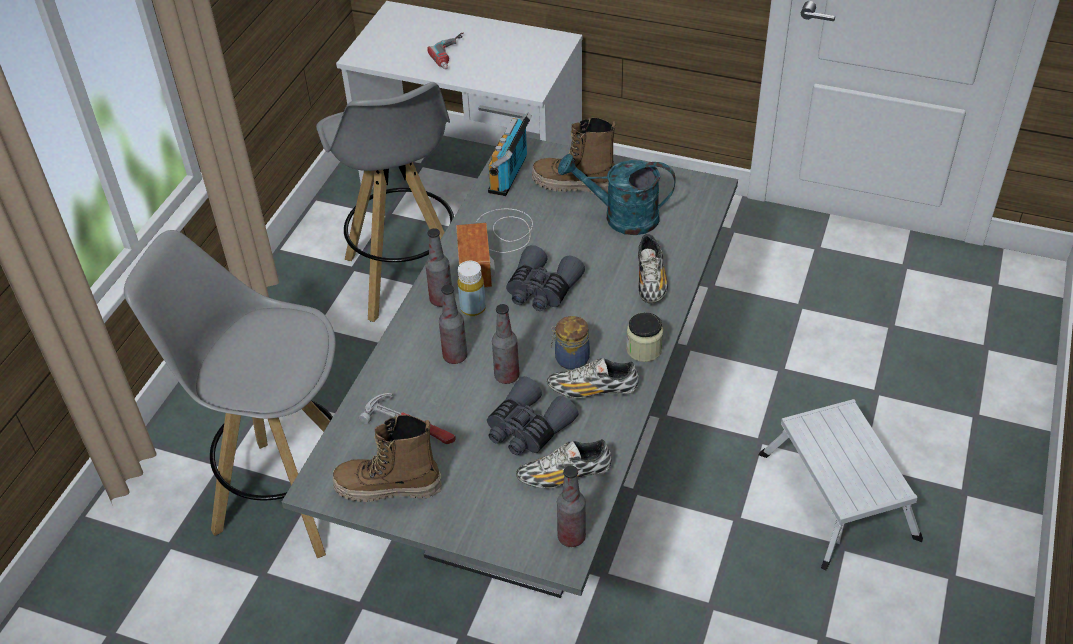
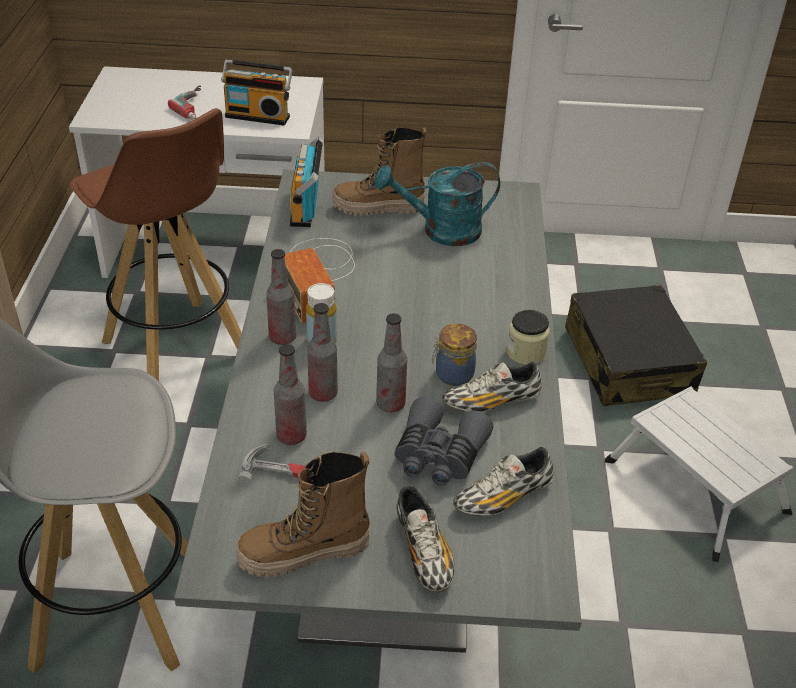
camera: 20 degrees left, 5 degrees down
grey stool [316,82,454,322] -> brown stool [69,108,242,381]
grey binoculars [506,245,585,311] -> none
bottle [557,466,586,547] -> bottle moved to [274,344,307,445]
shoe [638,234,668,303] -> shoe moved to [397,485,455,593]
none -> radio [221,59,293,126]
none -> black suitcase [565,285,707,406]

